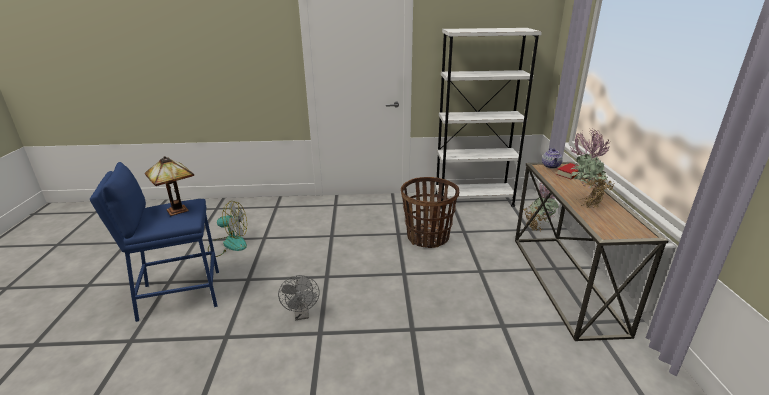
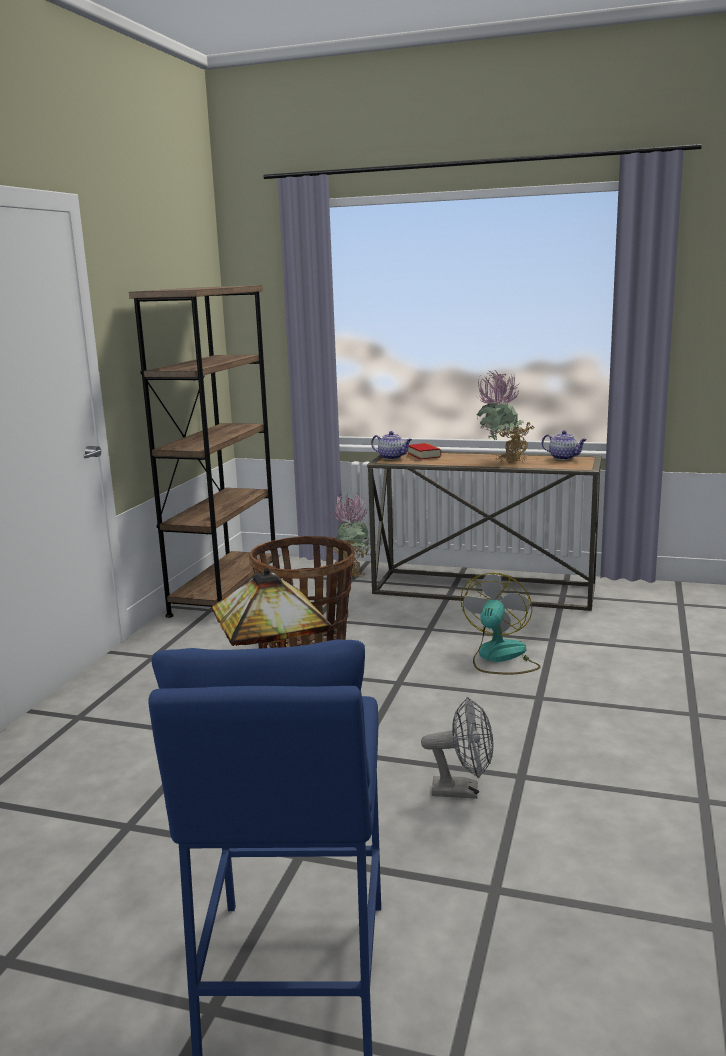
camera: 70 degrees left, 10 degrees down
fan [208,201,247,257] -> fan moved to [460,573,540,675]
white bookcase [435,28,542,209] -> brown bookcase [129,285,275,622]
none -> teapot [542,431,587,460]

